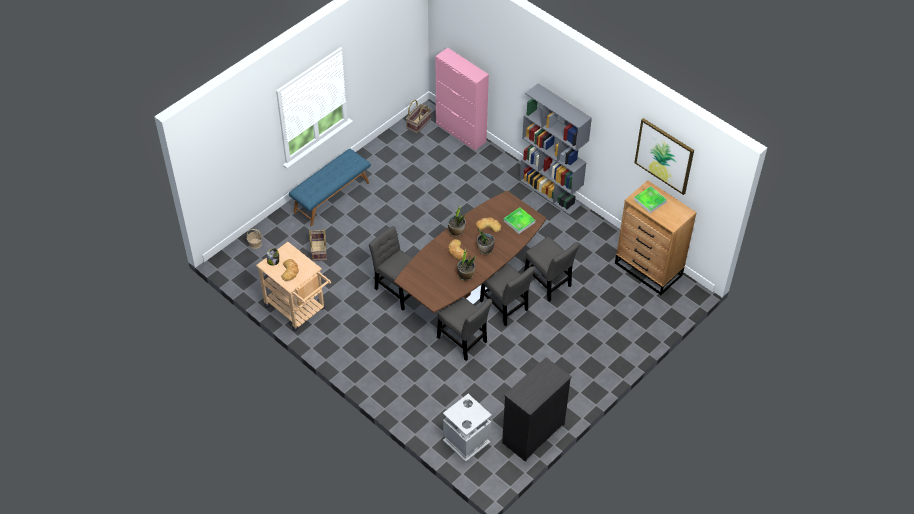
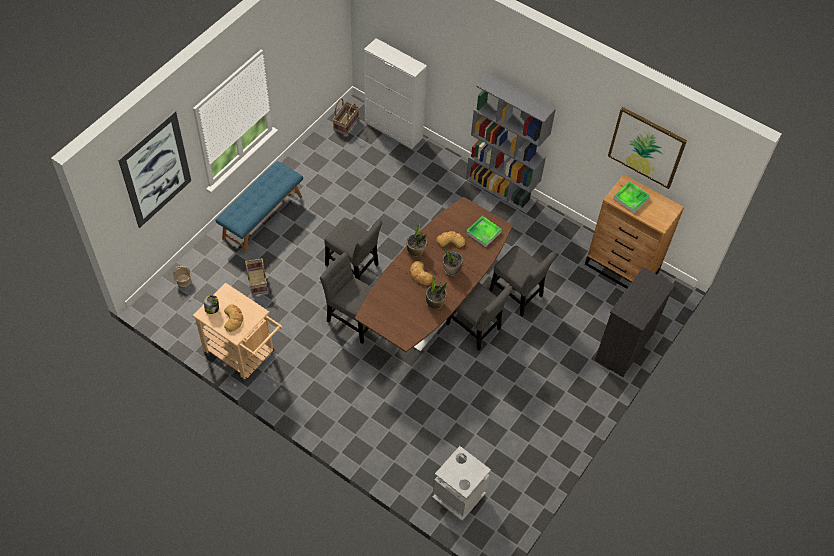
camera: 10 degrees left, 5 degrees up
pink cabinet [436,48,489,150] -> white cabinet [364,38,427,149]
grey chair [437,297,492,361] -> grey chair moved to [324,217,383,280]
black dresser [502,357,572,462] -> black dresser moved to [595,267,675,377]
none -> picture [118,111,191,228]

